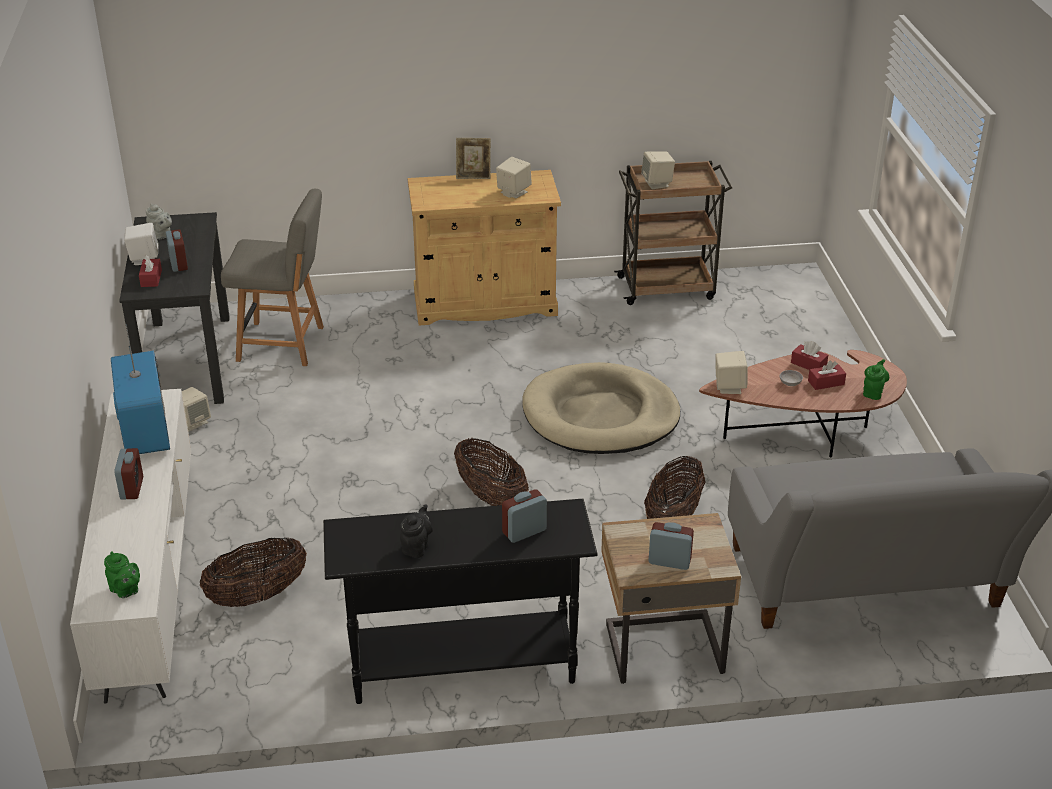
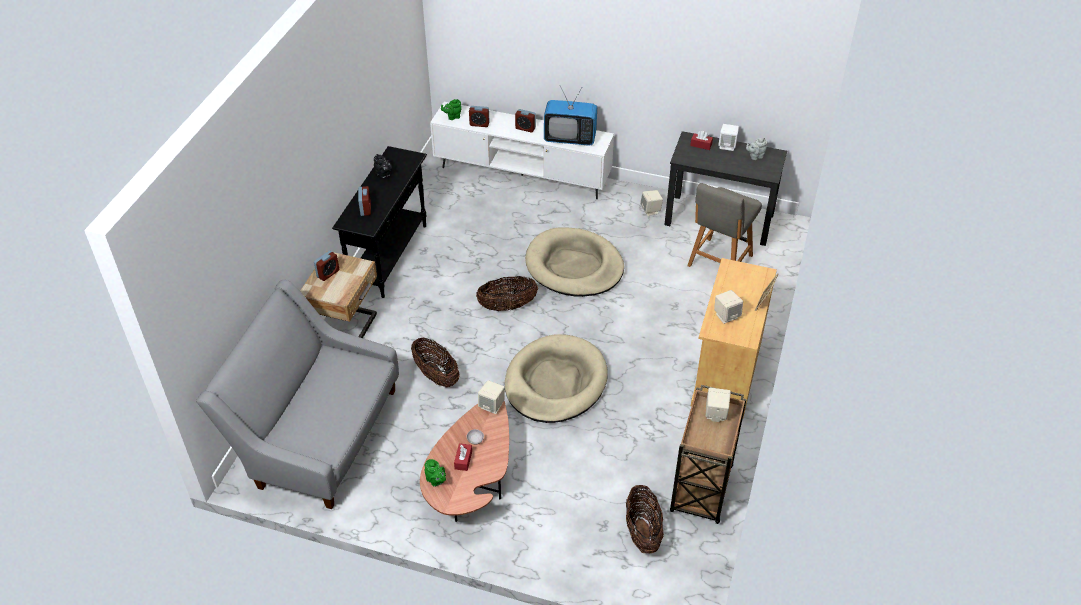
camera: 115 degrees right, 10 degrees up
alarm clock [166,229,188,272] -> alarm clock moved to [469,106,490,127]
basket [200,537,307,607] -> basket moved to [626,485,664,554]
red tissue box [791,341,828,370] -> none
none -> beige dog bed [525,227,624,297]

